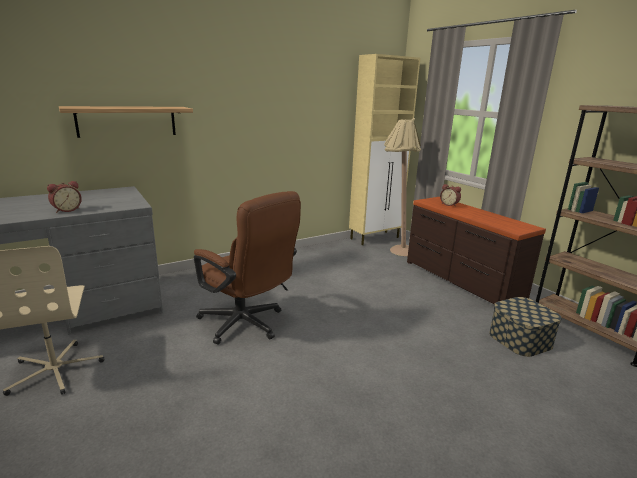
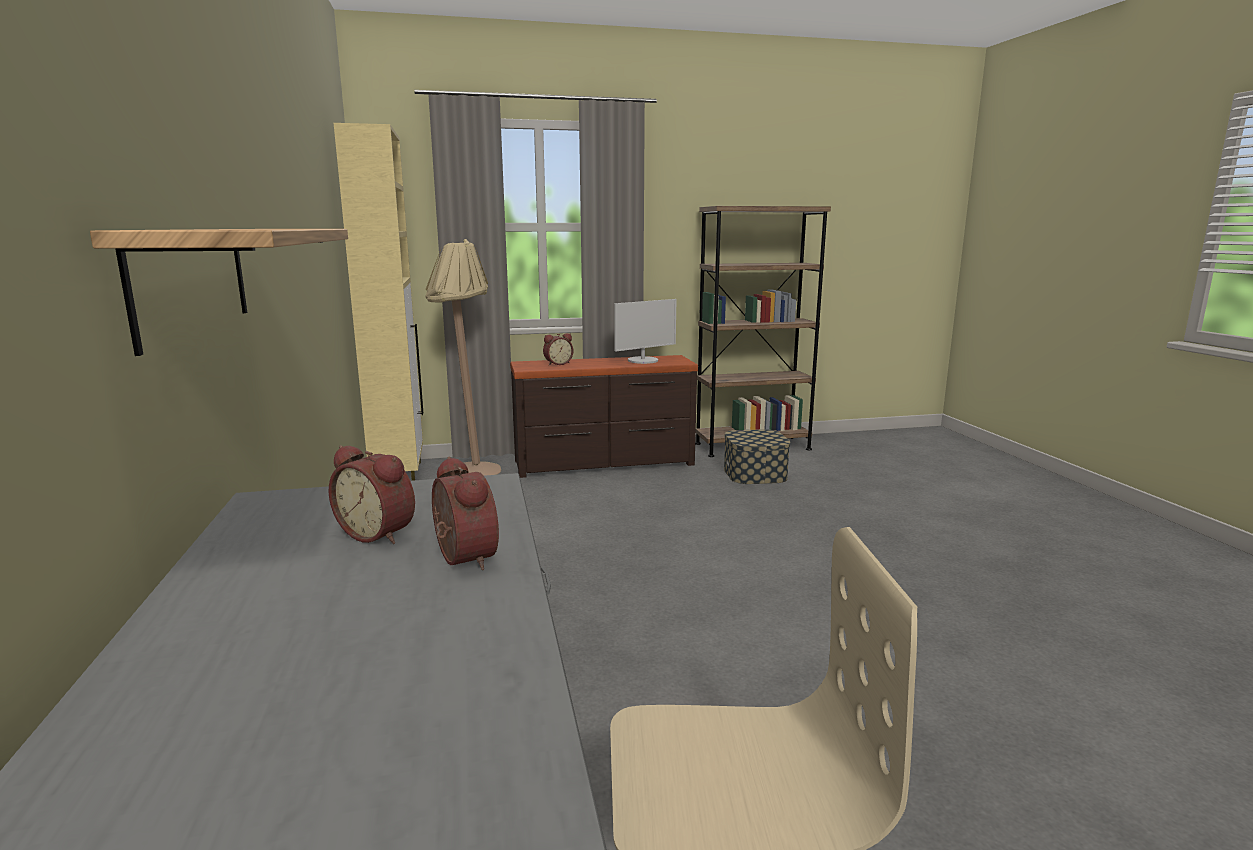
camera: 70 degrees left, 5 degrees down
brown office chair [194,191,301,345] -> none
none -> alarm clock [329,445,415,544]
none -> monitor [614,299,676,364]

